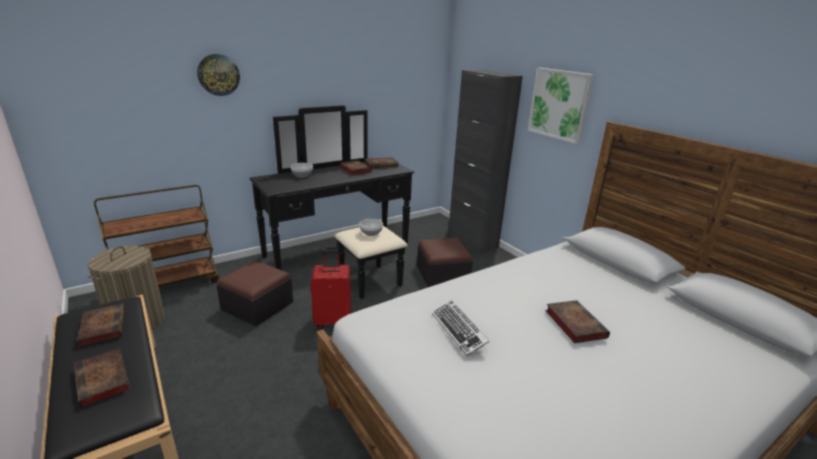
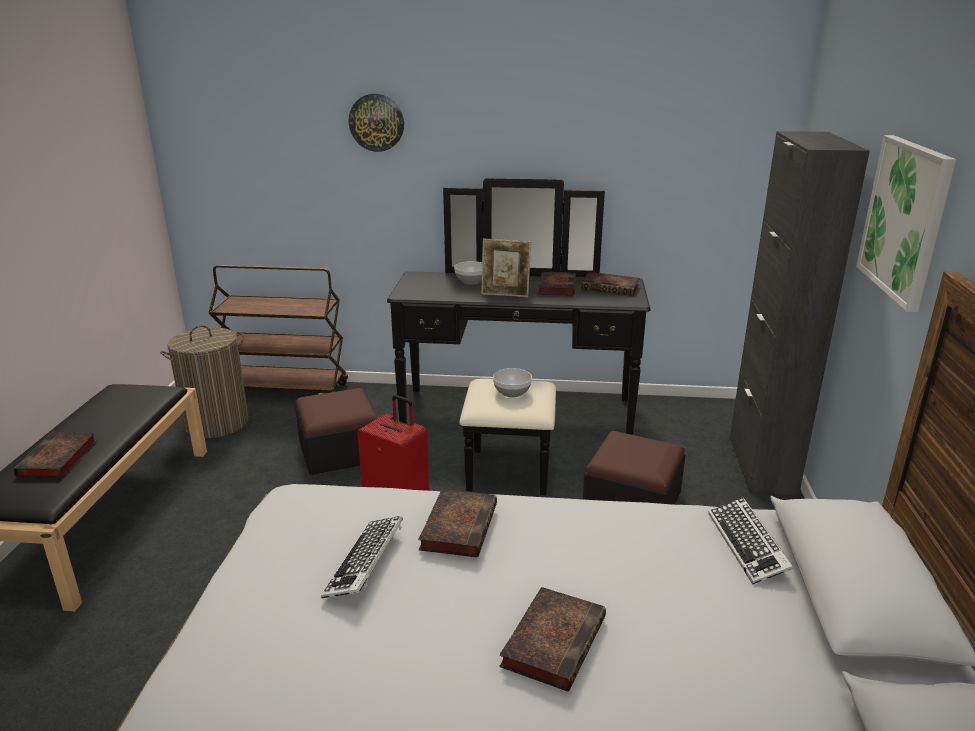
camera: 40 degrees right, 0 degrees up
book [76,303,125,347] -> book moved to [418,489,497,558]
none -> picture frame [481,238,531,297]
none -> keyboard [708,497,794,584]

